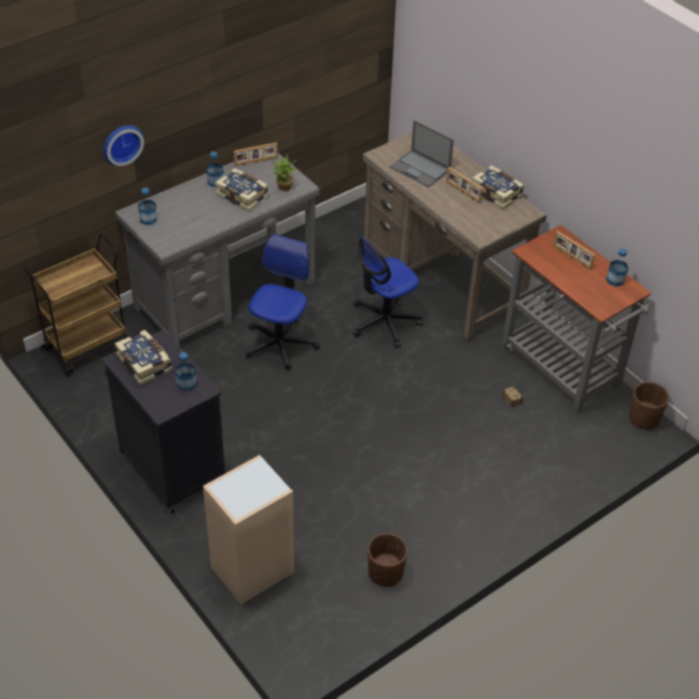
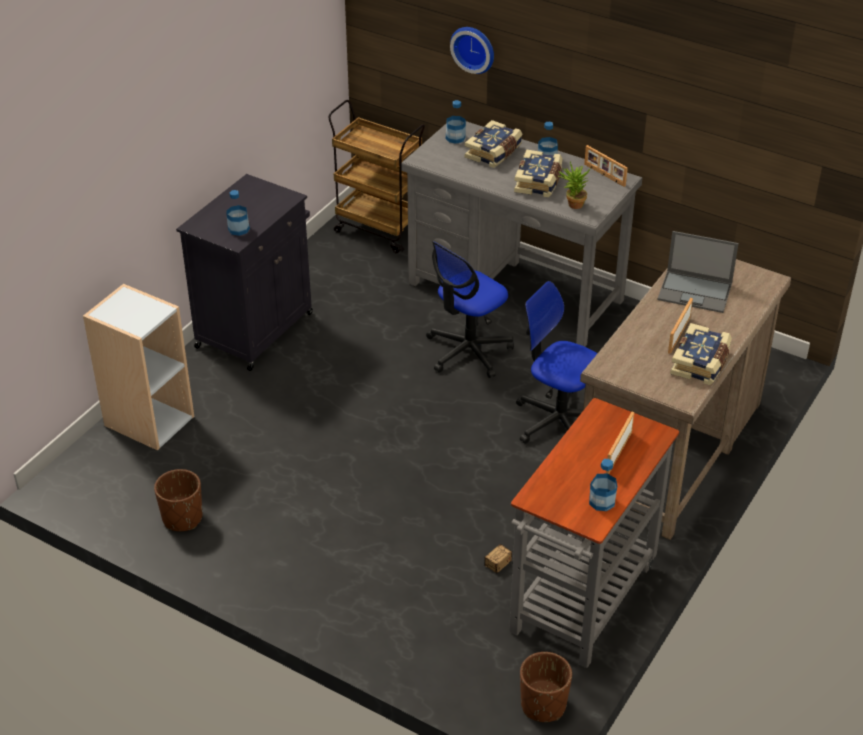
camera: 70 degrees right, 5 degrees down
book [115,330,172,385] -> book moved to [465,120,523,168]
office chair [245,234,320,370] -> office chair turned 135 degrees clockwise [426,241,514,378]
laptop [390,120,454,187] -> laptop turned 90 degrees counterclockwise [657,231,739,313]

